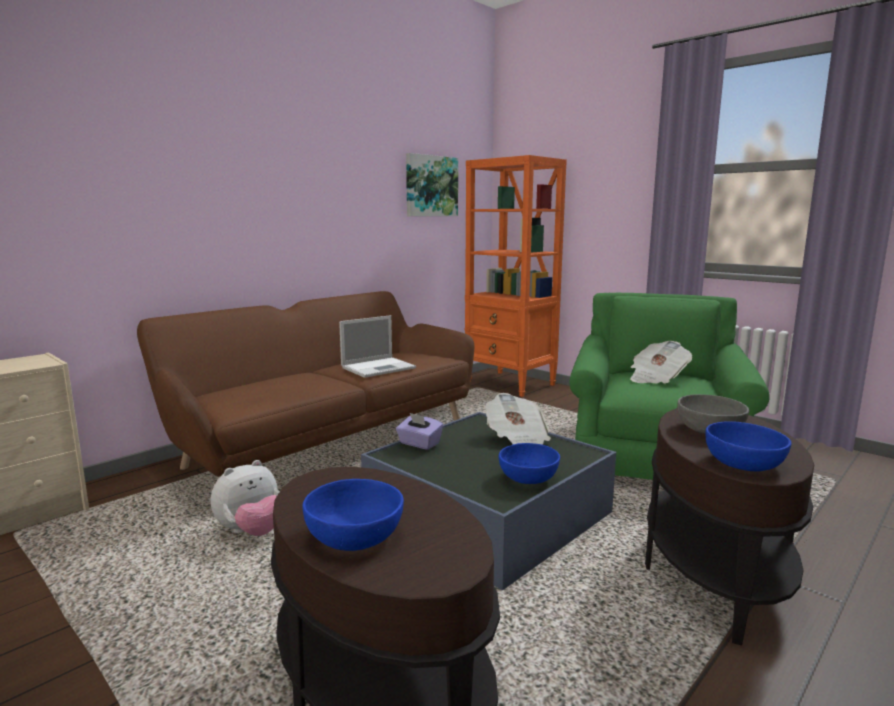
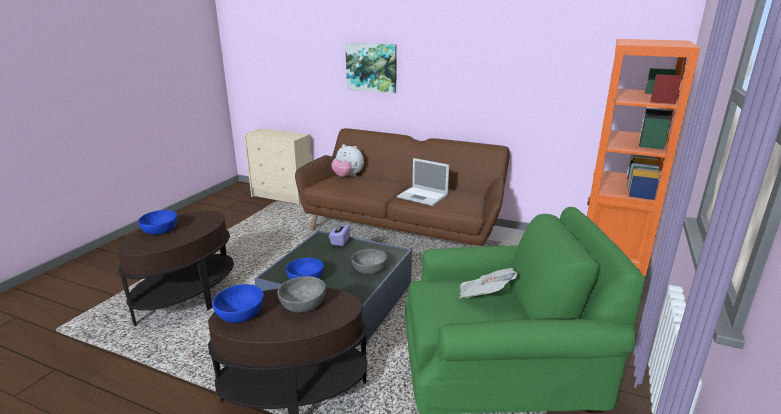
camera: 70 degrees right, 10 degrees up
plush toy [211,460,280,536] -> plush toy moved to [331,144,364,177]
picture [406,153,458,216] -> picture moved to [345,42,397,93]
newspaper [486,393,551,444] -> grey bowl [351,249,387,274]

